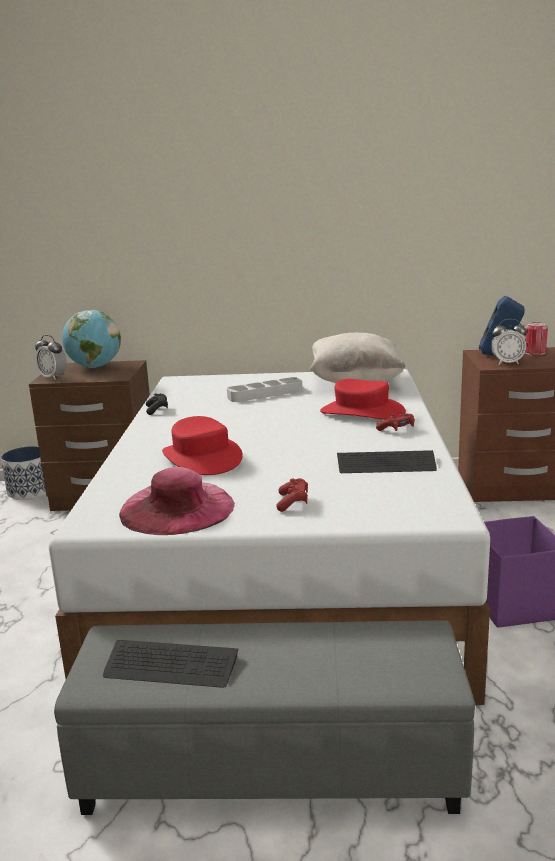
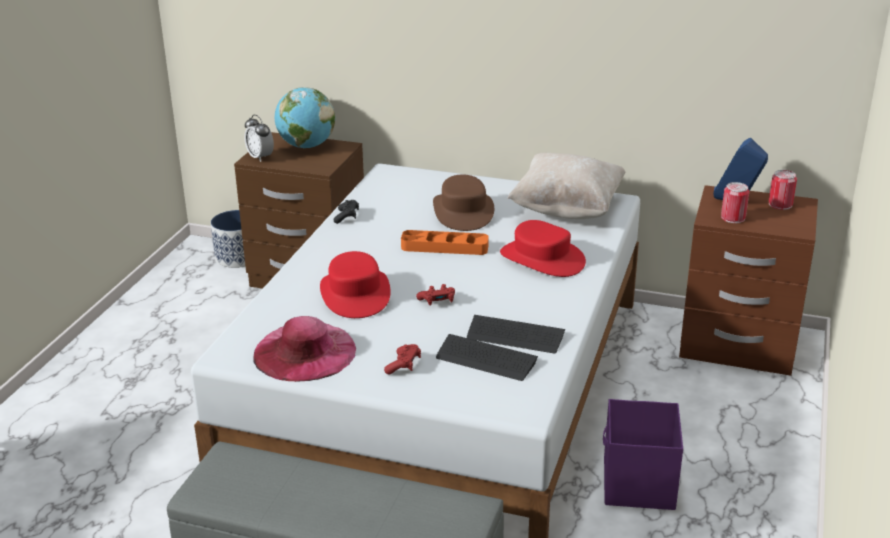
camera: 15 degrees right, 10 degrees up
keyboard [103,640,238,688] -> keyboard moved to [436,334,538,381]
grey tray [227,377,303,402] -> brown hat [433,175,494,231]
red game controller [376,411,415,431] -> red game controller moved to [416,284,455,306]
alarm clock [491,319,527,365] -> can [721,182,749,223]
none -> orange tray [401,230,489,255]

